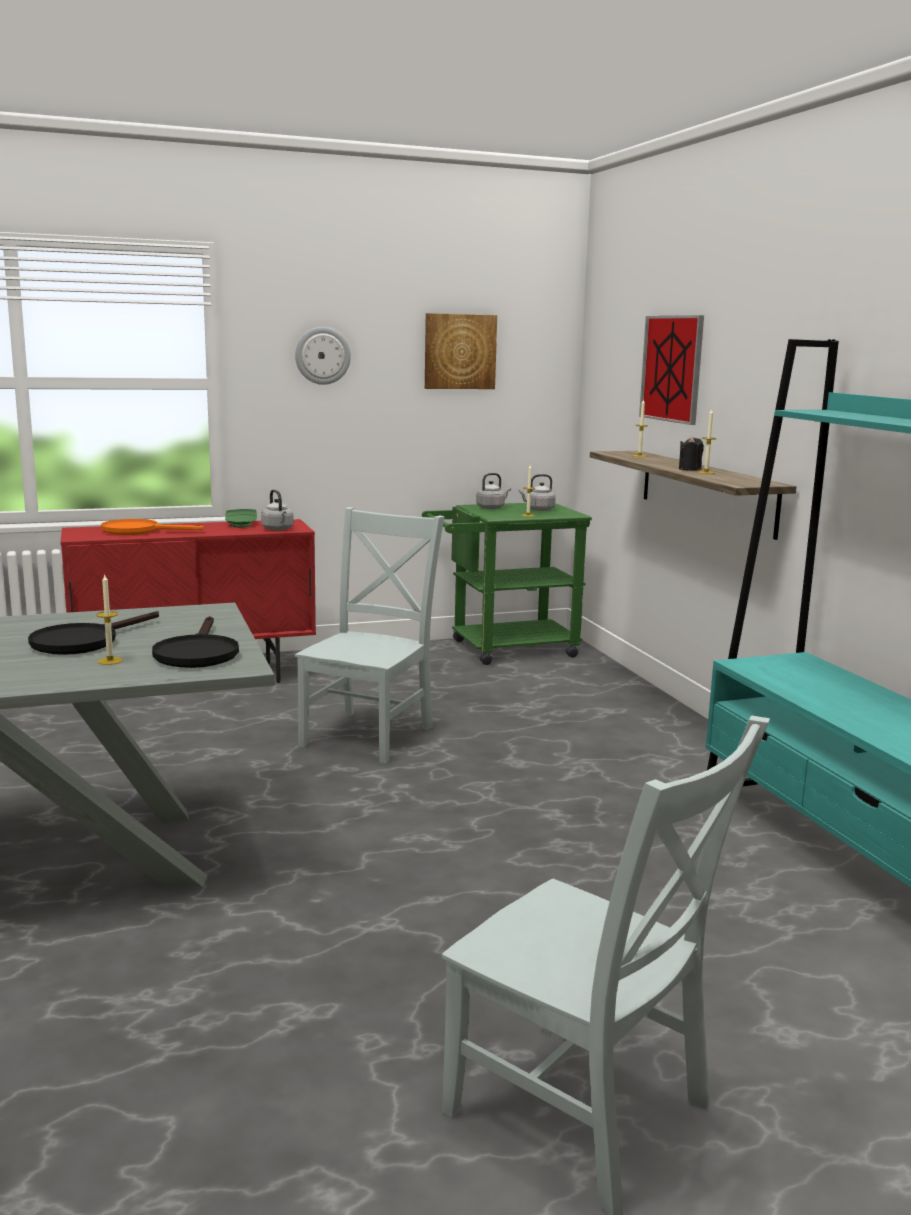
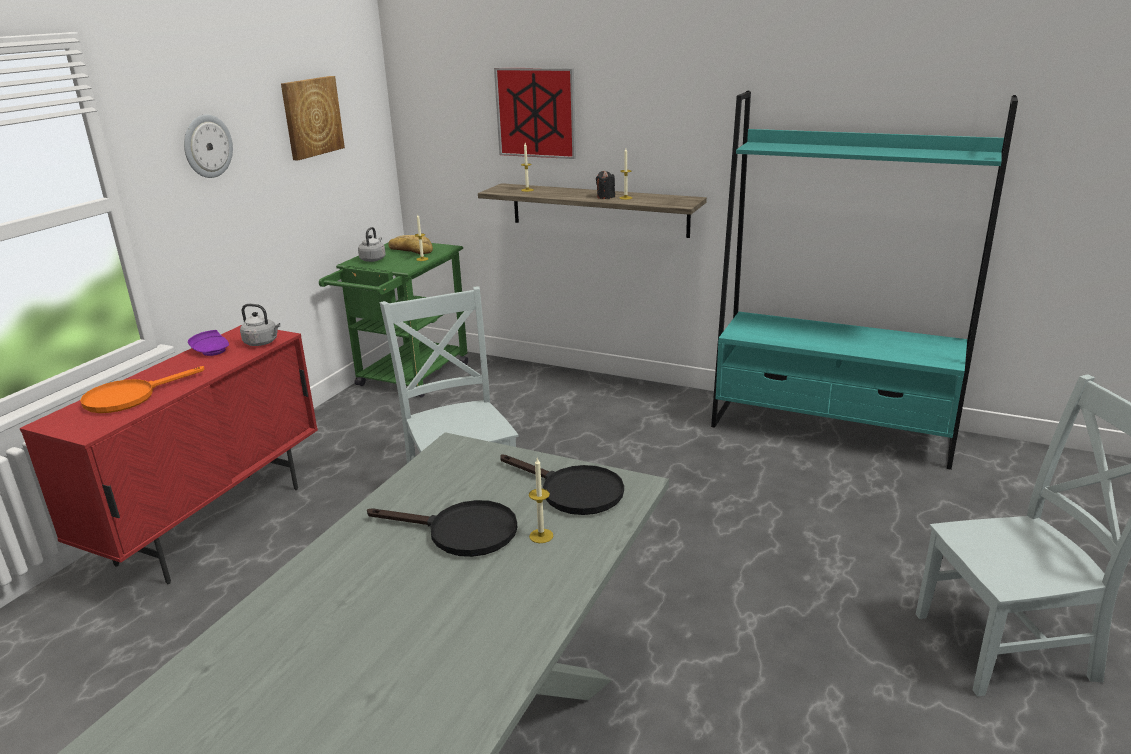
camera: 45 degrees left, 10 degrees up
black frying pan [28,611,159,655] -> black frying pan turned 60 degrees counterclockwise [367,500,517,557]
green plate [225,509,257,528] -> purple plate [188,330,229,356]
grey kettle [519,474,556,511] -> bread [388,235,433,254]

